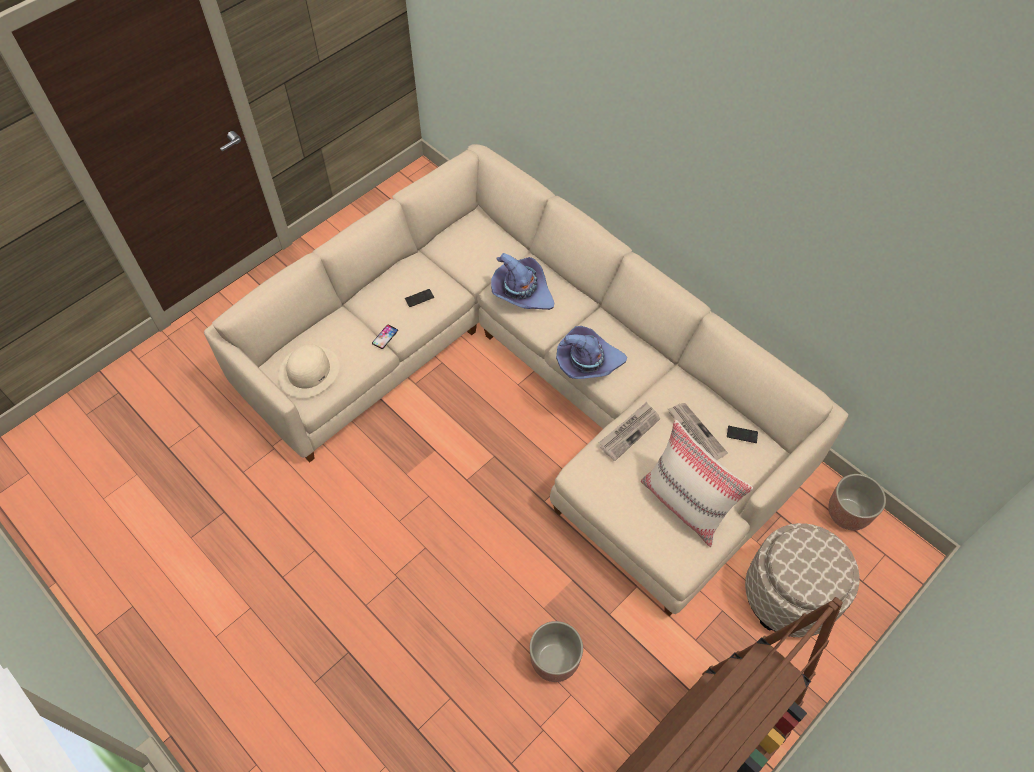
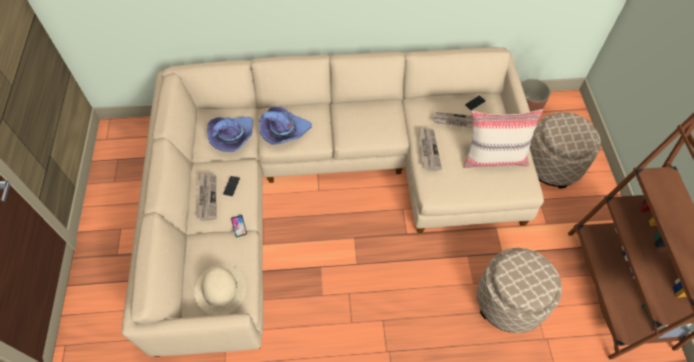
camera: 50 degrees left, 0 degrees up
planter [530,621,583,682] -> beige ottoman [477,248,562,333]
purple hat [556,326,627,379] -> purple hat moved to [207,117,253,152]
none -> newspaper [197,173,217,221]

